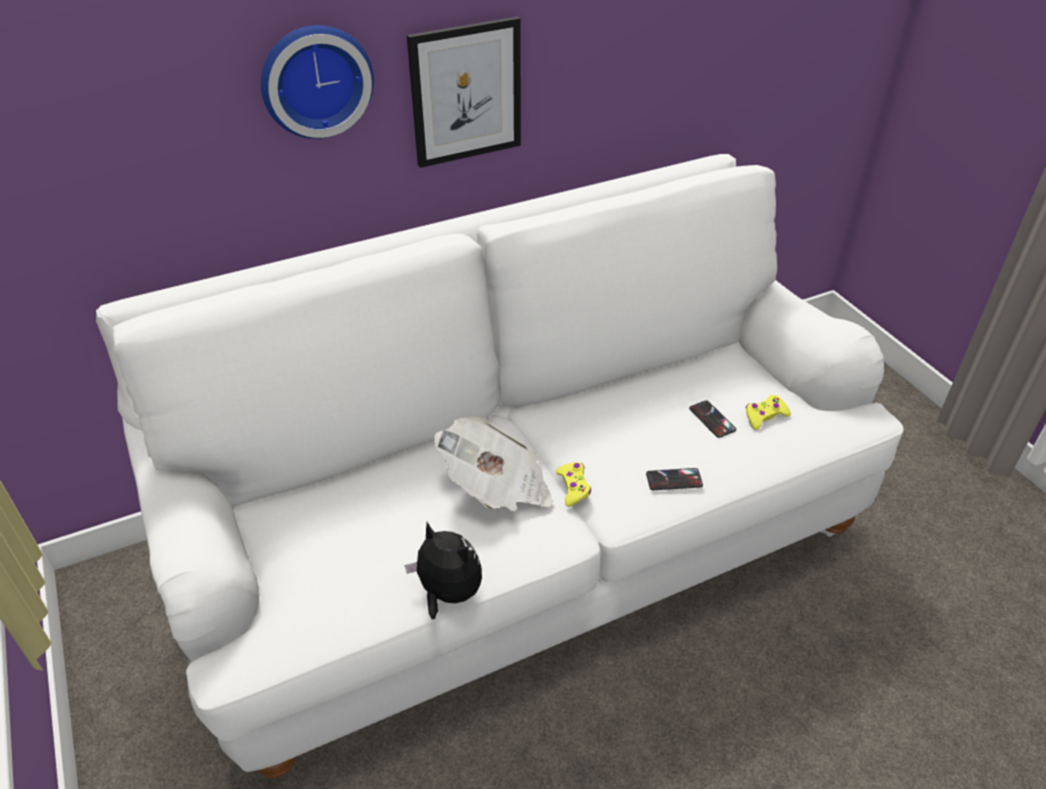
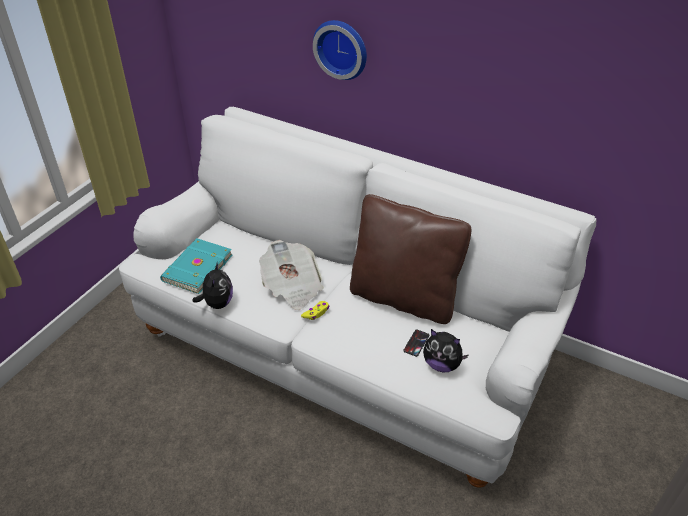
camera: 55 degrees right, 0 degrees up
picture [407,16,521,168] -> none
phone [646,468,703,490] -> none
yellow game controller [745,395,791,430] -> plush toy [423,329,469,372]
none -> turquoise book [160,238,232,294]
none -> brown pillow [350,194,471,324]

